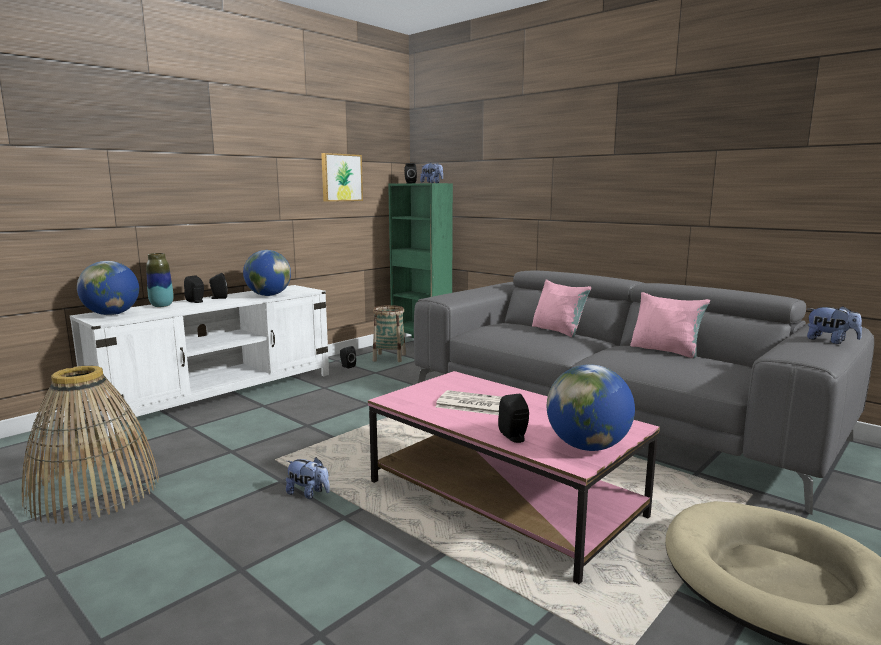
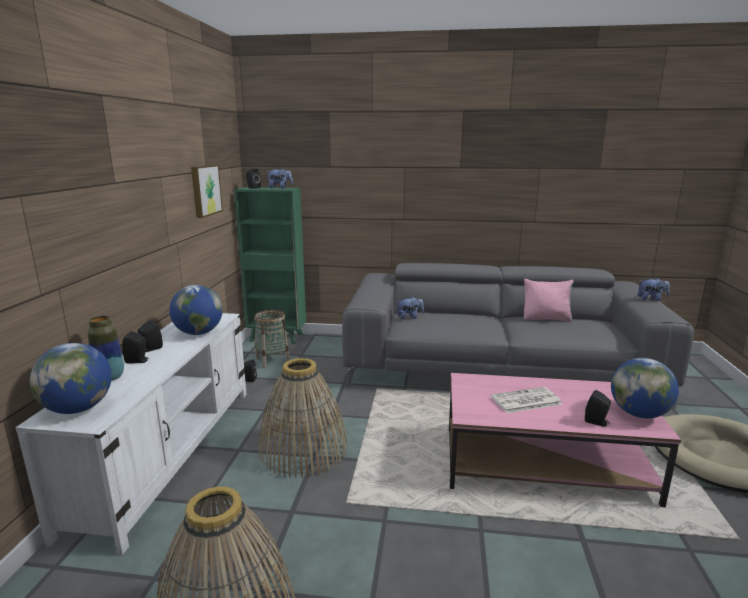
camera: 35 degrees left, 5 degrees up
plush toy [286,457,330,499] -> plush toy moved to [396,296,424,320]
pink pillow [532,280,591,338] -> none
none -> basket [259,358,348,478]

